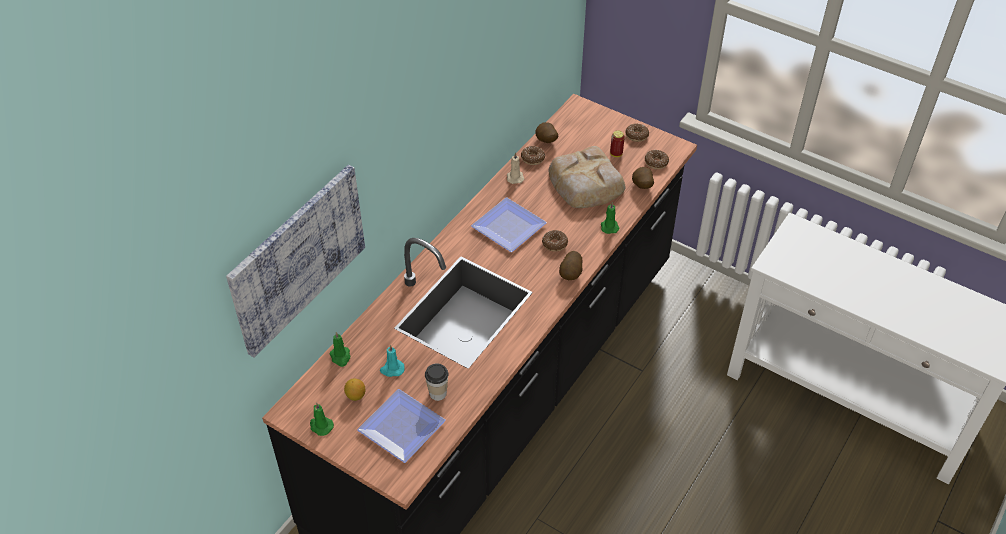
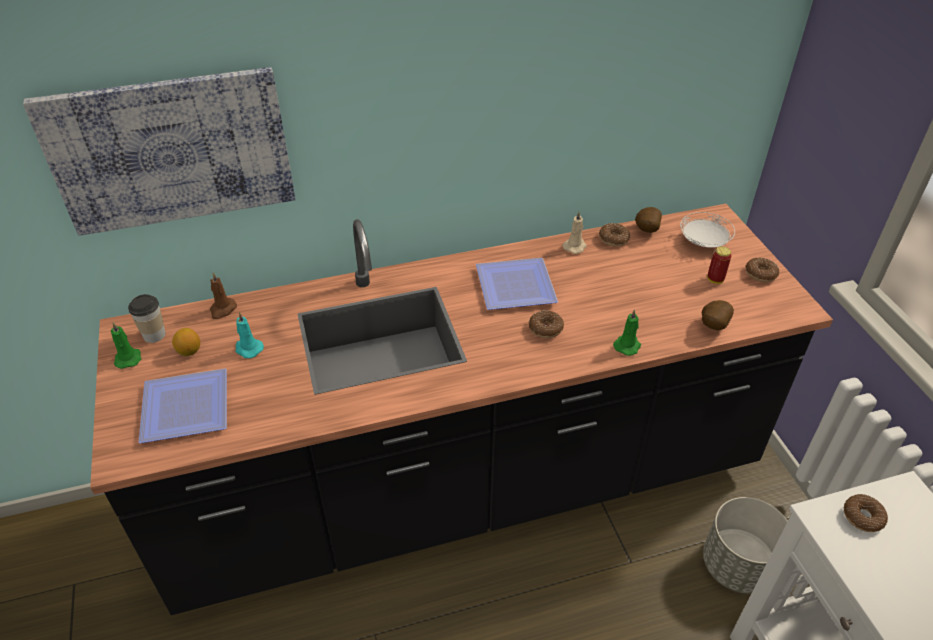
camera: 40 degrees right, 5 degrees down
green candle [330,332,350,367] -> brown candle [210,272,237,319]
cup [425,363,448,401] -> cup moved to [128,294,166,343]
bread [549,146,625,208] -> none
potato [559,251,583,280] -> none
donut [645,150,669,169] -> donut moved to [844,494,888,532]
none -> white plate [680,212,735,248]
none -> grey planter [703,497,788,594]

